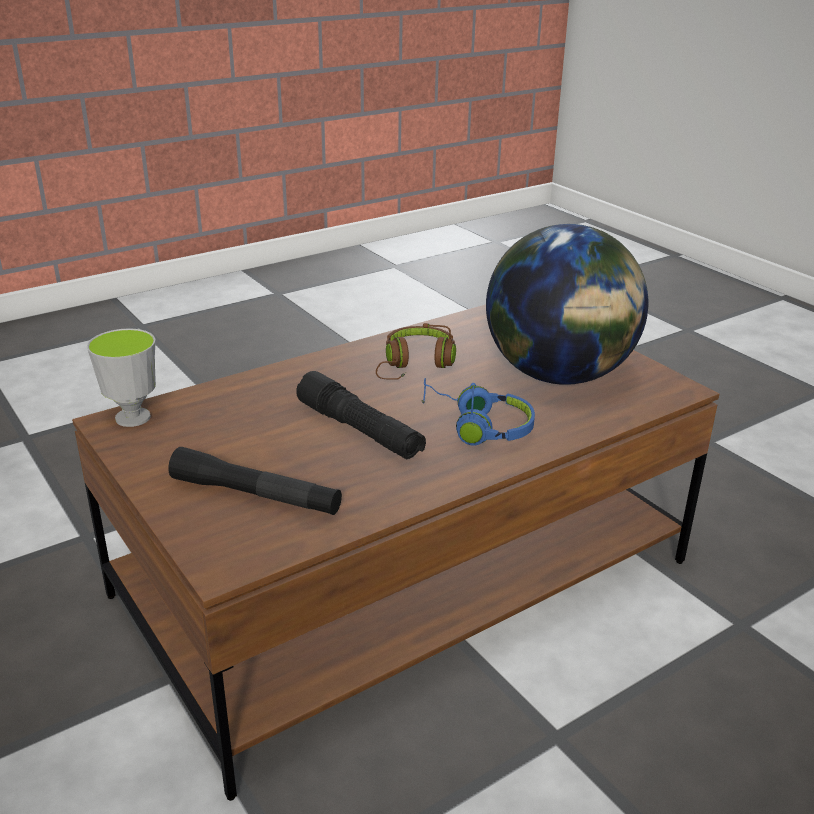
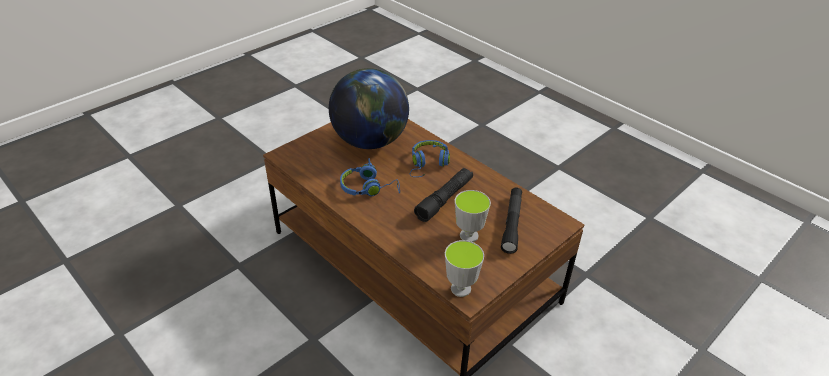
camera: 100 degrees left, 10 degrees up
brown headphones [376,323,456,380] -> blue headphones [340,158,400,196]
none -> cup [455,190,491,242]

